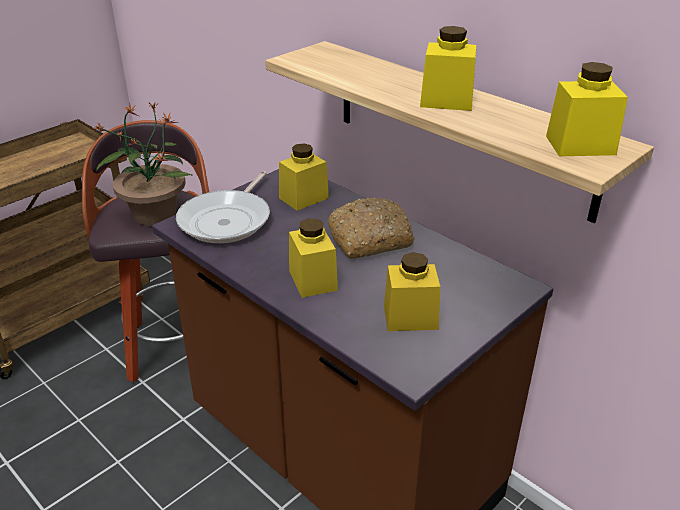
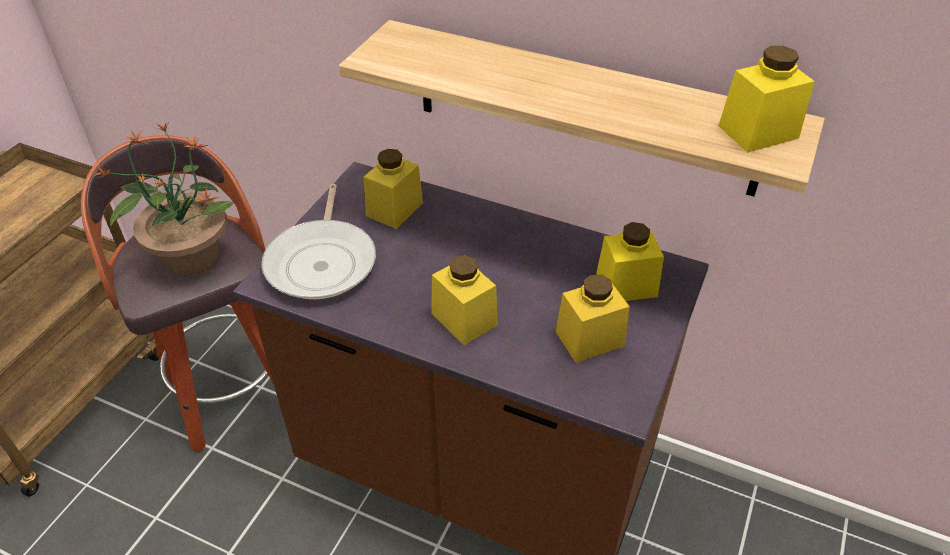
camera: 20 degrees left, 10 degrees up
bread [328,198,415,259] -> none
yellow jar [420,26,476,111] -> yellow jar moved to [596,222,664,301]

